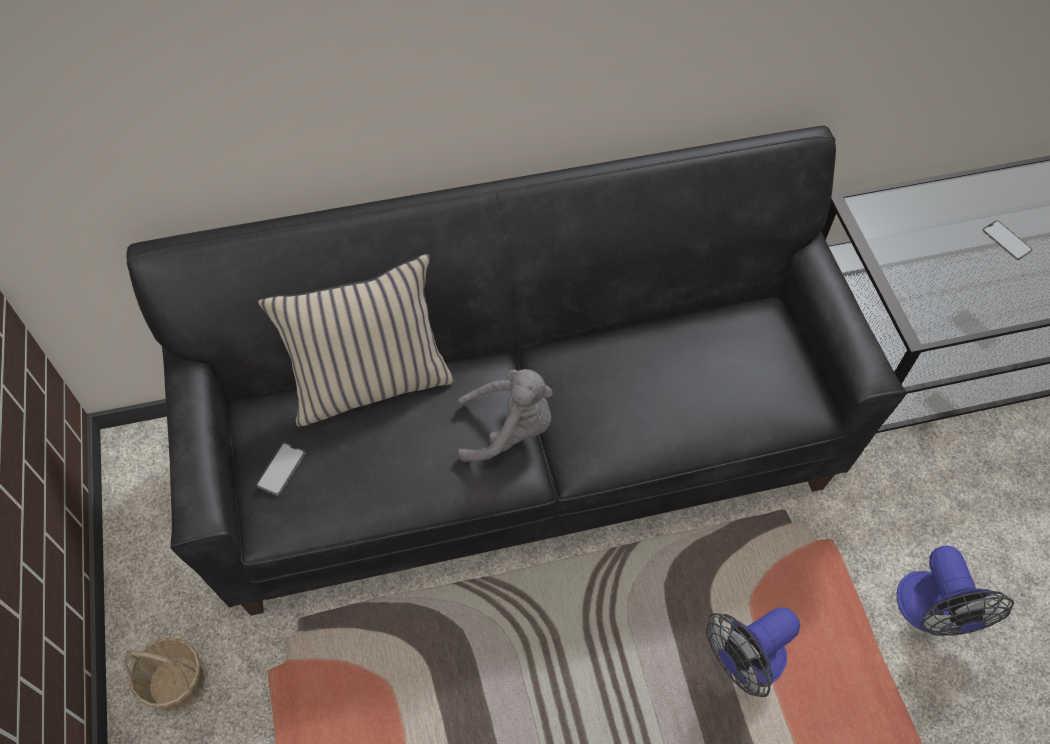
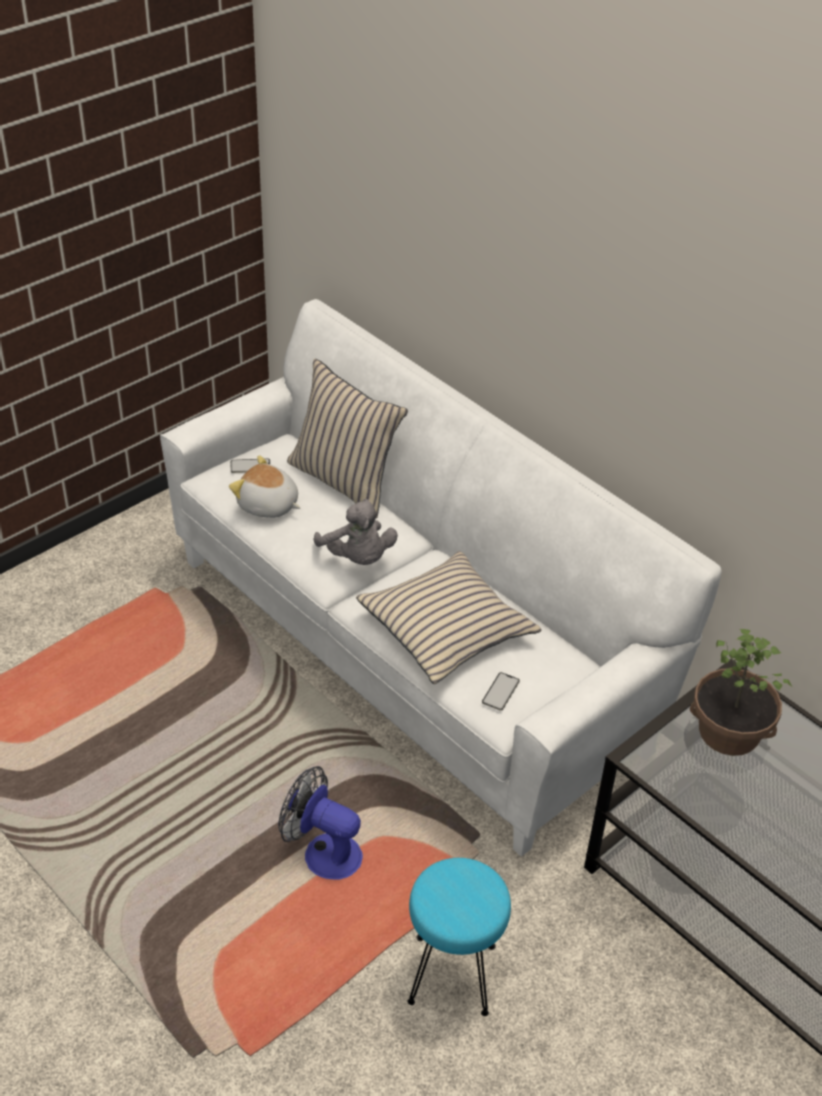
camera: 60 degrees right, 15 degrees down
basket [124,638,205,712] -> none
black sofa [126,126,907,616] -> white sofa [160,299,722,857]
fan [897,546,1014,636] -> turquoise stool [407,858,511,1016]
phone [982,220,1033,260] -> phone moved to [482,672,520,710]
none -> plush toy [229,455,301,518]
none -> beige pillow [356,551,542,684]
none -> potted plant [690,629,793,756]

